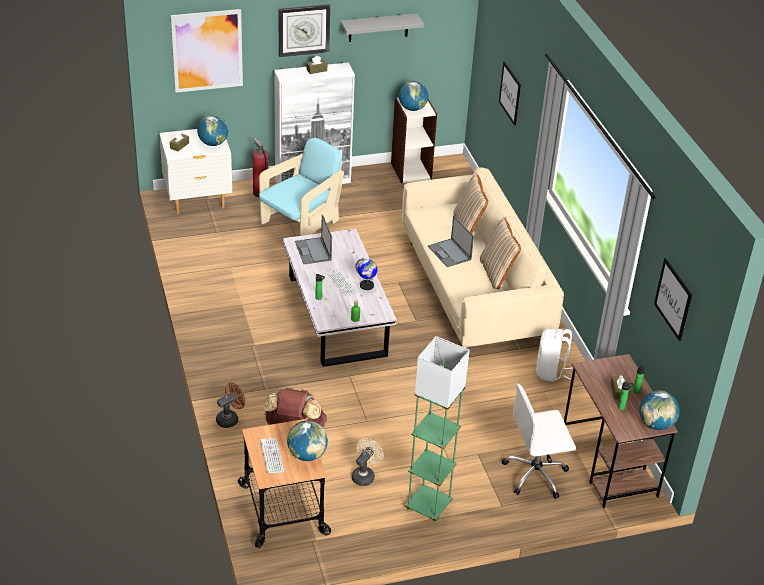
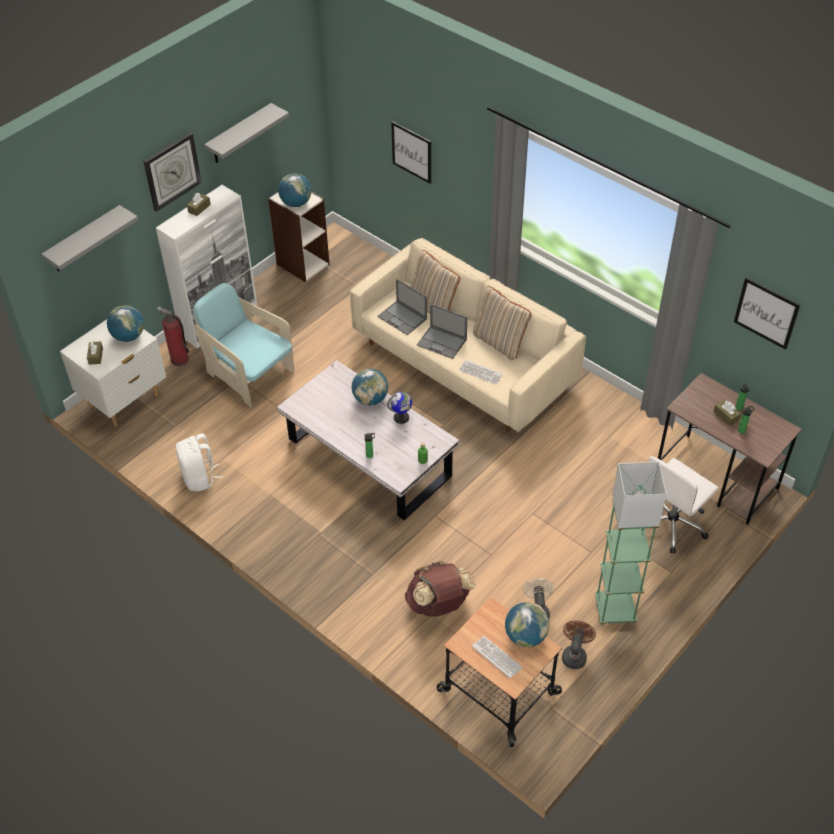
camera: 30 degrees left, 10 degrees up
picture [171,9,243,93] -> grey shelf [41,205,138,271]
brown fan [216,382,245,428] -> brown fan moved to [562,620,596,669]
turquoise armchair [259,138,344,236] -> turquoise armchair turned 60 degrees counterclockwise [193,283,294,407]
laptop [295,214,332,264] -> laptop moved to [377,279,427,335]
keyboard [327,269,358,297] -> keyboard moved to [459,360,503,384]
white backpack [536,329,573,382] -> white backpack moved to [176,433,223,491]
globe [639,390,680,430] -> globe moved to [352,369,388,405]

